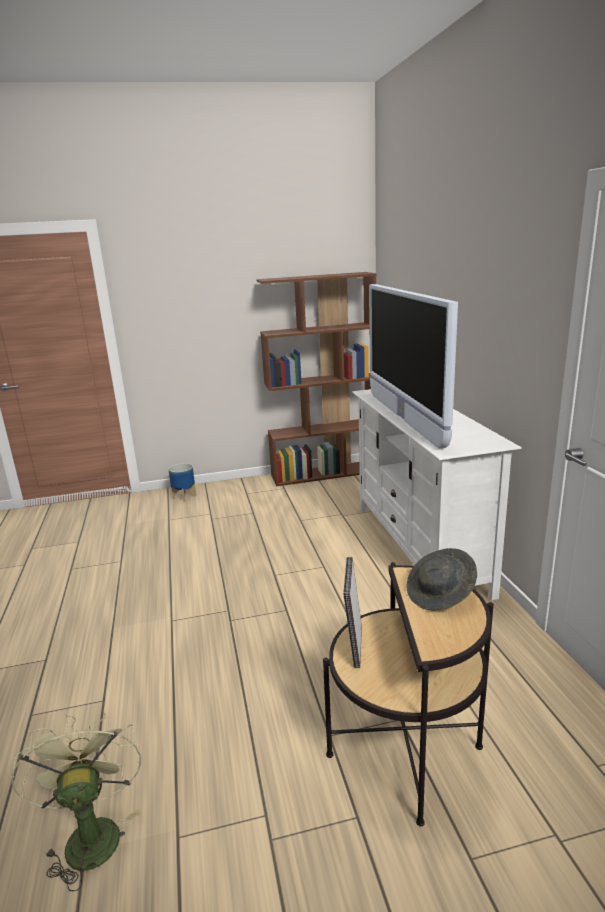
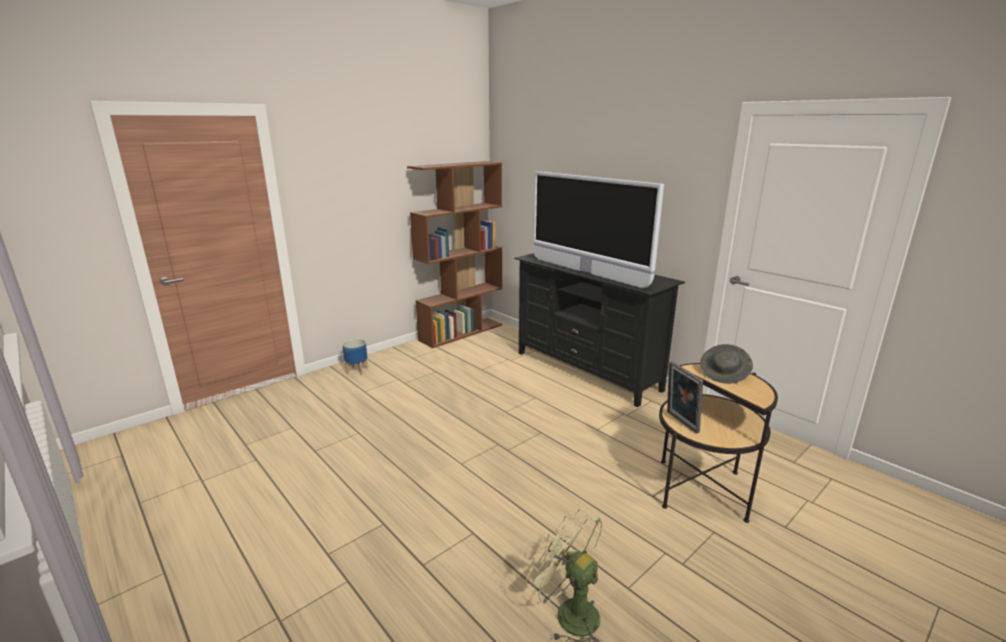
camera: 30 degrees left, 0 degrees up
white tv stand [352,389,522,600] -> black tv stand [514,253,685,407]

